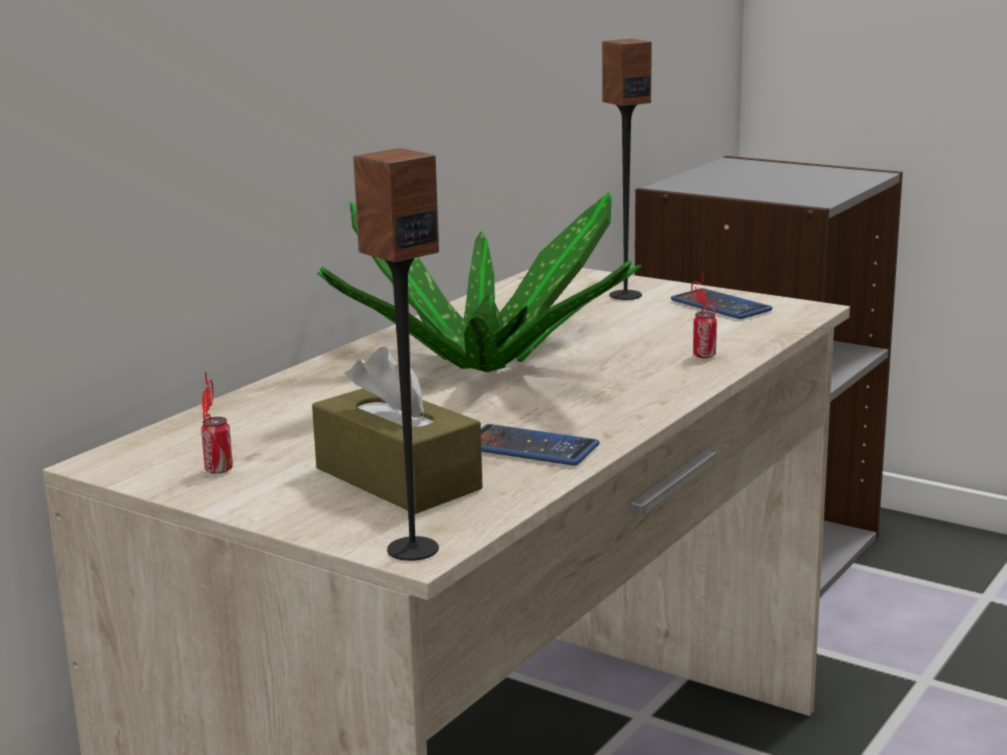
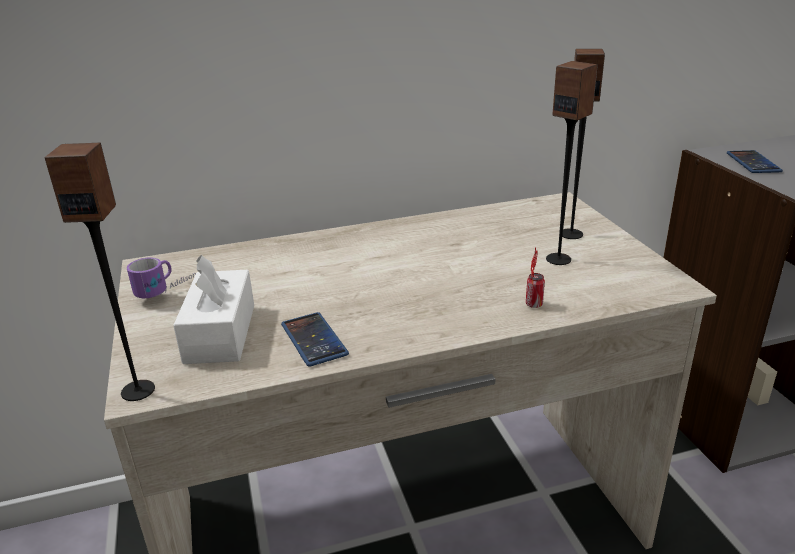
camera: 40 degrees right, 10 degrees up
can [201,372,233,474] -> mug [127,257,196,298]
brown tissue box [312,347,482,514] -> white tissue box [173,255,254,364]
potted plant [317,193,642,372] -> none
phone [671,288,772,319] -> phone moved to [727,150,783,173]
none -> speaker [546,61,598,265]

